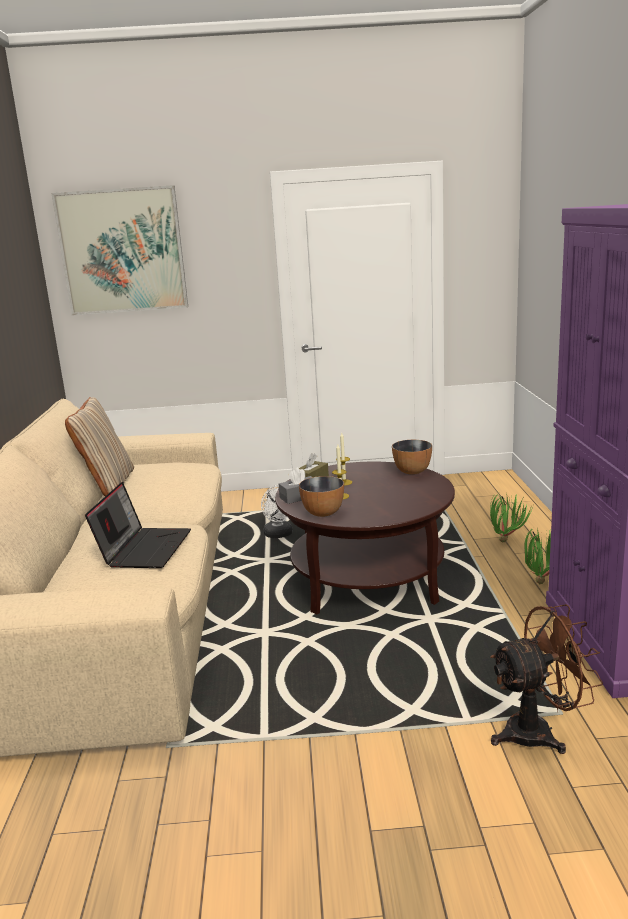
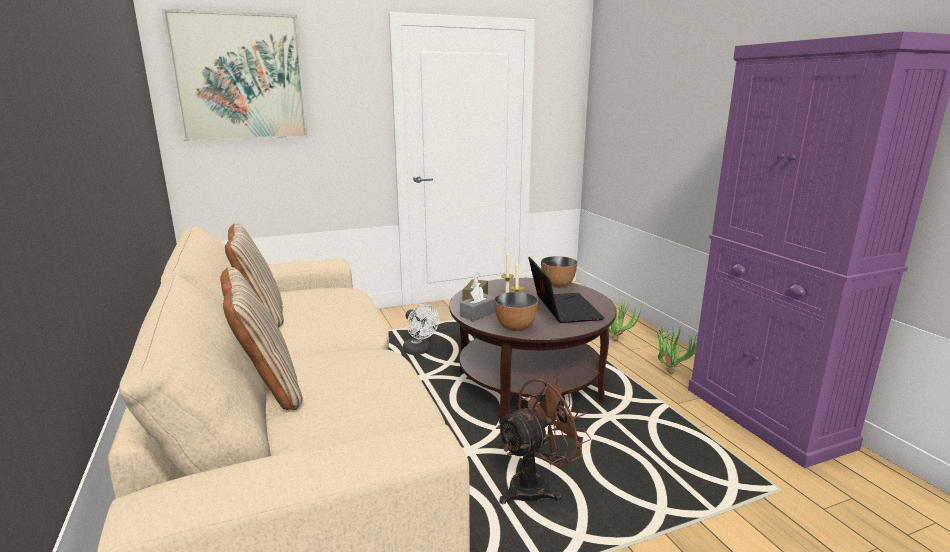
camera: 20 degrees left, 0 degrees up
laptop [85,482,191,568] -> laptop moved to [528,256,604,323]
brown fan [490,604,603,754] -> brown fan moved to [496,375,591,504]
none -> beige pillow [220,267,303,410]

